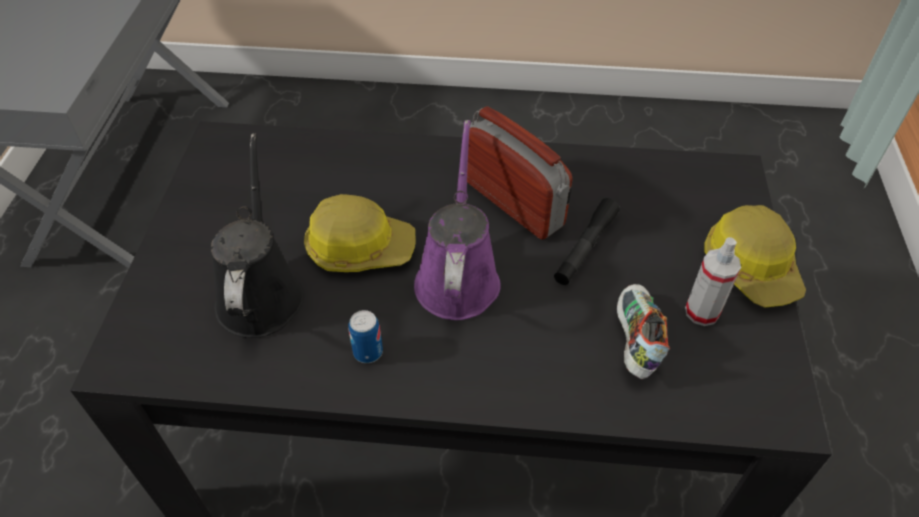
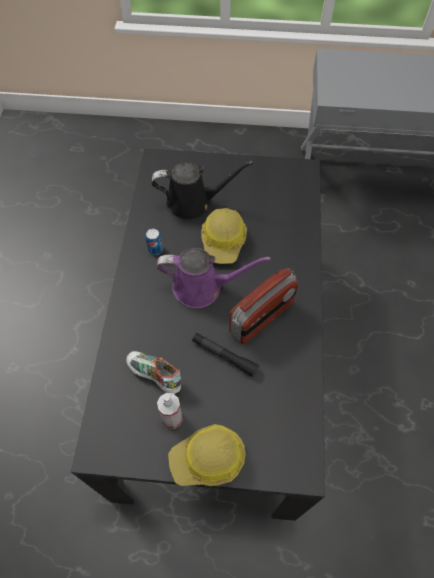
camera: 90 degrees right, 10 degrees up
shoe [617,284,670,379] -> shoe turned 150 degrees counterclockwise [126,351,181,394]

